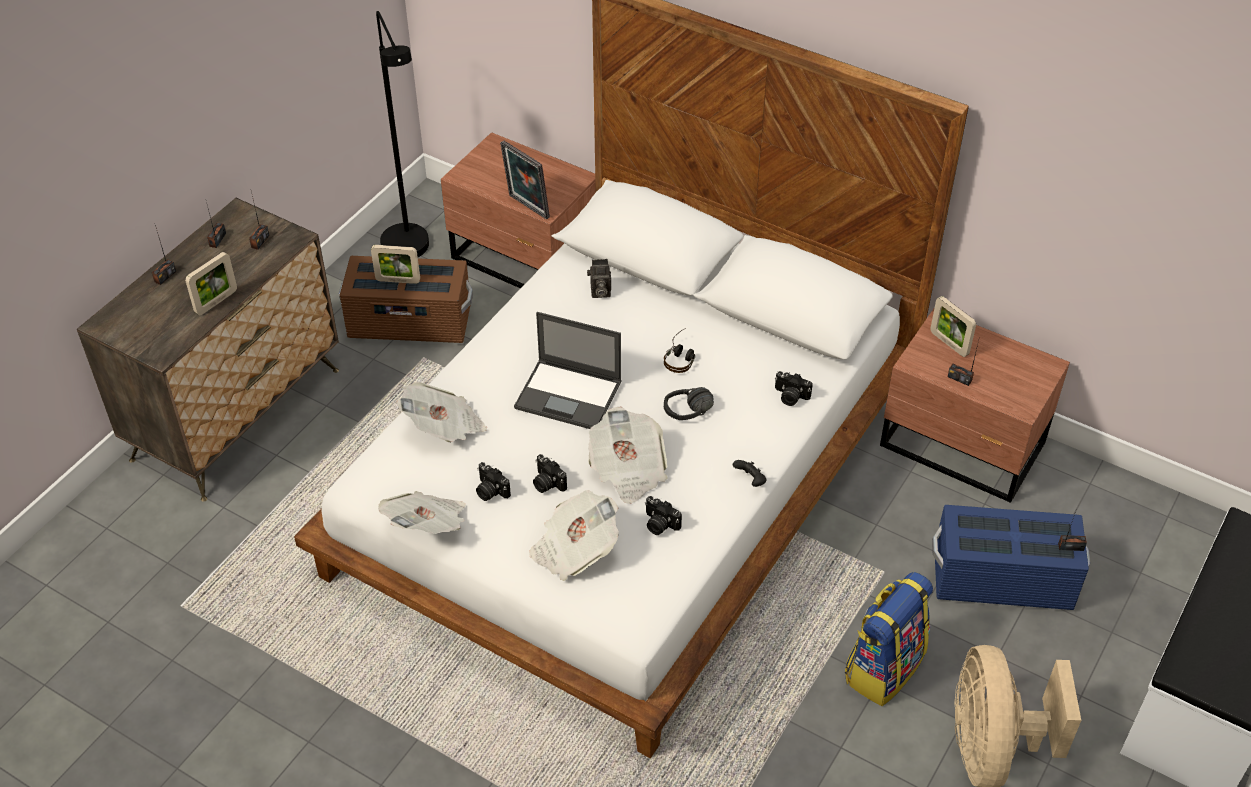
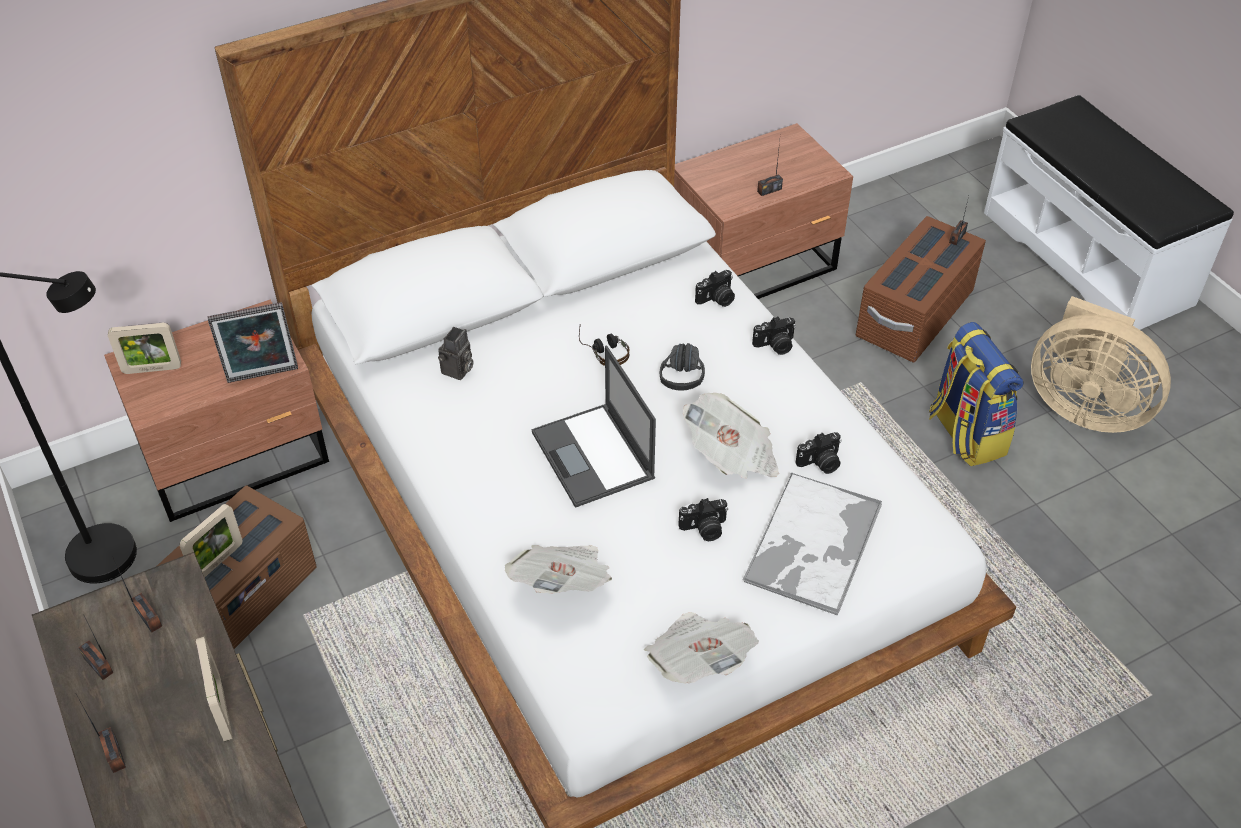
camera: 60 degrees left, 0 degrees up
camera [476,462,511,501] -> camera moved to [752,316,796,355]
laptop [514,312,622,429] -> laptop turned 105 degrees clockwise [532,346,656,508]
newspaper [529,490,619,581] -> tray [743,473,882,616]
black game controller [733,460,766,487] -> none
picture frame [930,296,976,357] -> picture frame moved to [108,323,181,374]
blue storage box [932,505,1090,610] -> brown storage box [856,216,986,363]

